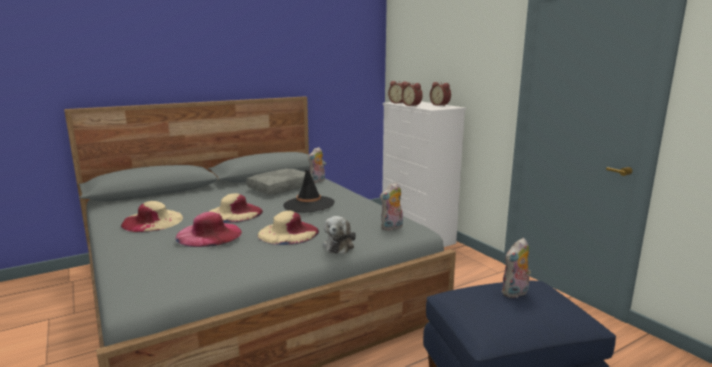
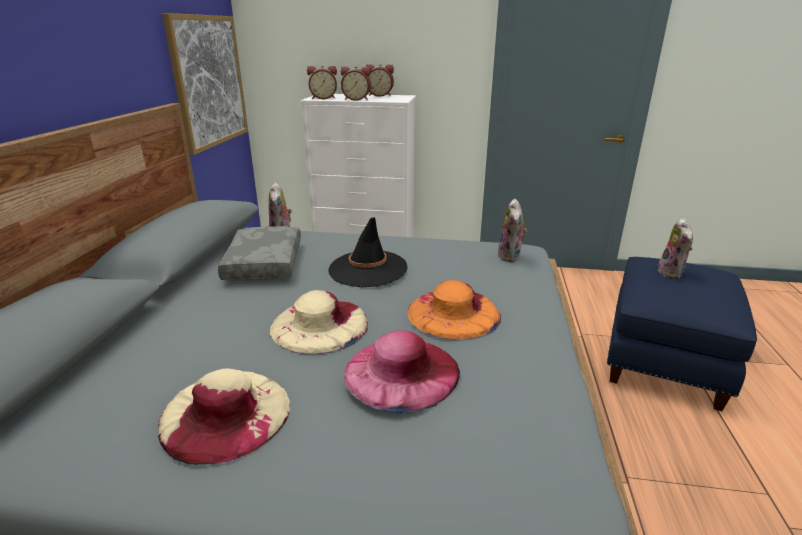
camera: 50 degrees left, 10 degrees up
beige hat [258,211,319,245] -> orange hat [407,280,501,340]
plush toy [323,216,356,254] -> none
none -> picture [162,13,248,155]

